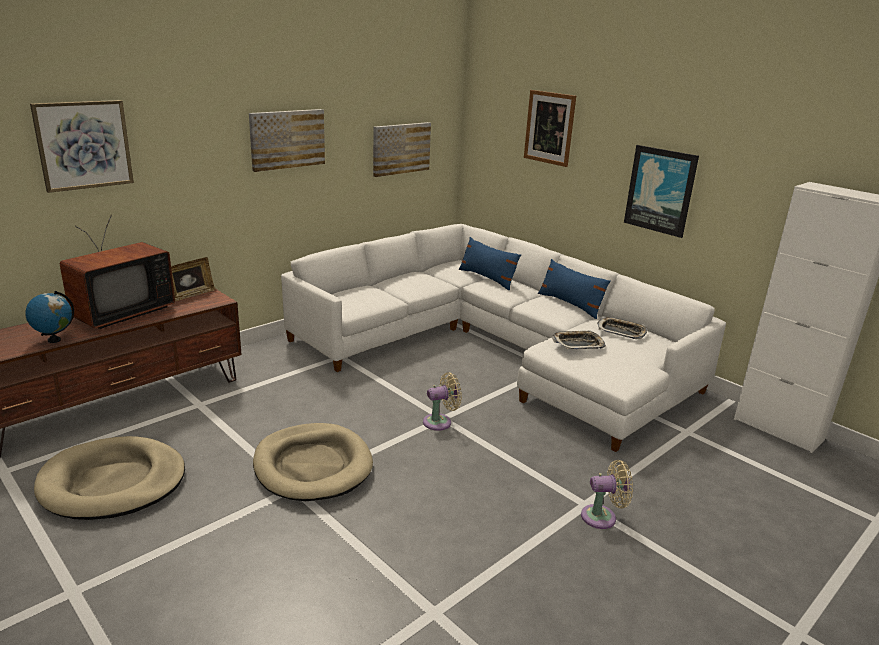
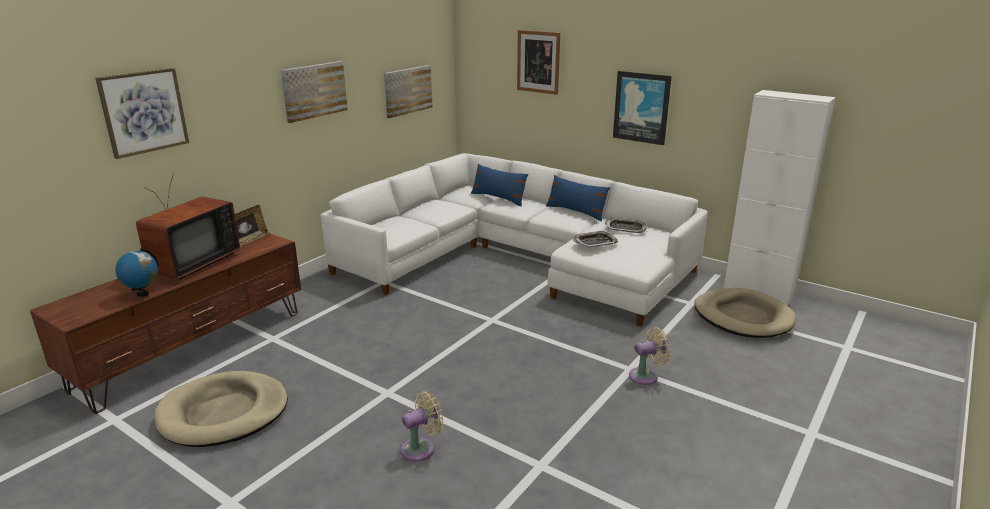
camera: 10 degrees left, 0 degrees up
beige dog bed [253,423,373,501] -> beige dog bed moved to [694,288,796,338]
beige fan [423,372,462,431] -> beige fan moved to [401,391,444,462]

